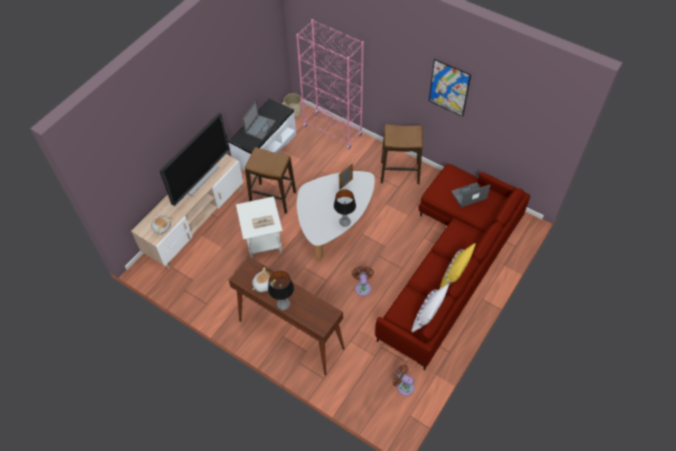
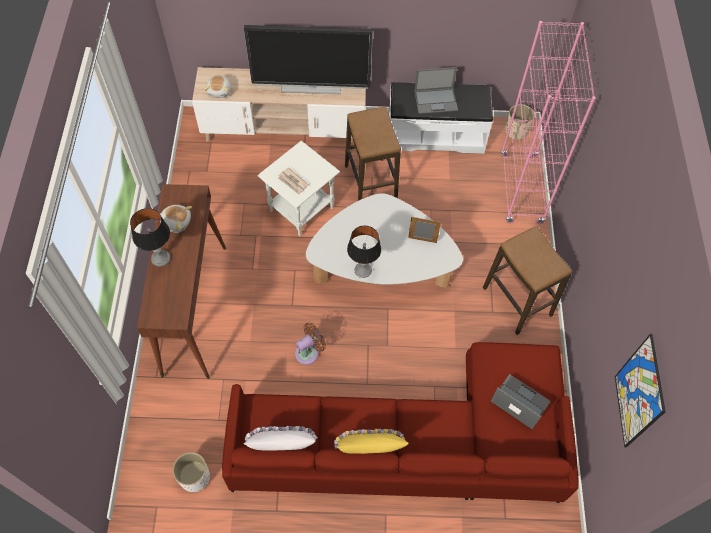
camera: 55 degrees right, 5 degrees up
brown fan [392,365,415,396] -> white planter [173,452,210,492]
picture [429,59,471,117] -> picture moved to [615,334,666,448]

